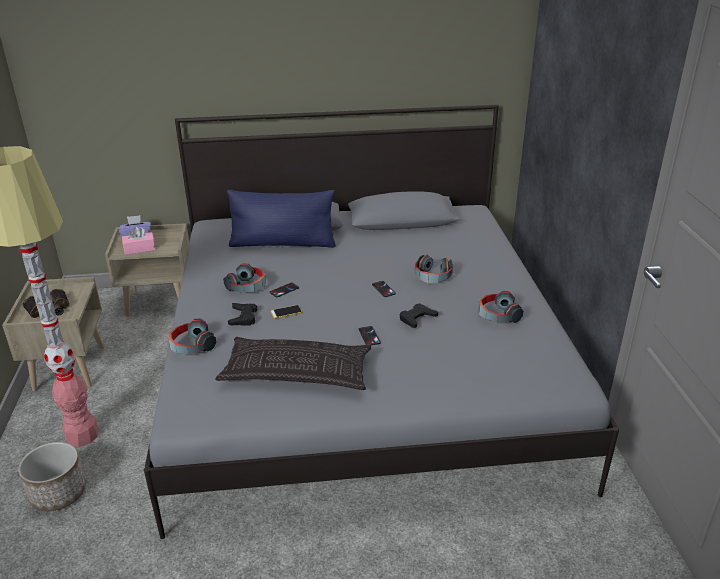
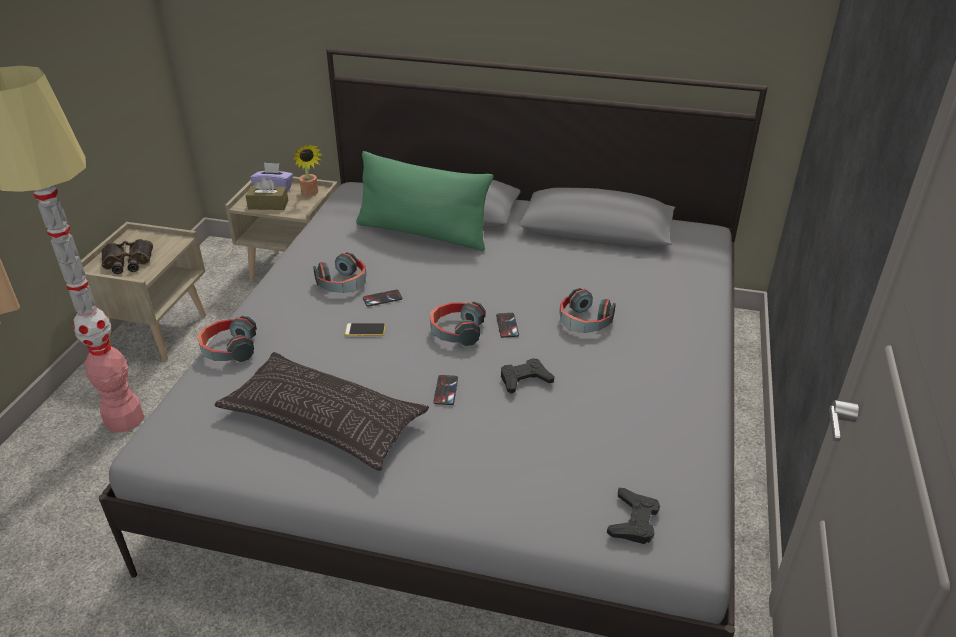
camera: 20 degrees right, 5 degrees up
planter [18,442,86,511] -> none
pink tissue box [122,227,155,255] -> brown tissue box [245,177,288,210]
blue pillow [227,190,336,248] -> green pillow [356,151,493,251]
black game controller [228,303,257,326] -> black game controller moved to [607,488,660,544]
headphones [479,291,523,323] -> headphones moved to [430,301,486,346]
none -> potted plant [293,144,322,196]

